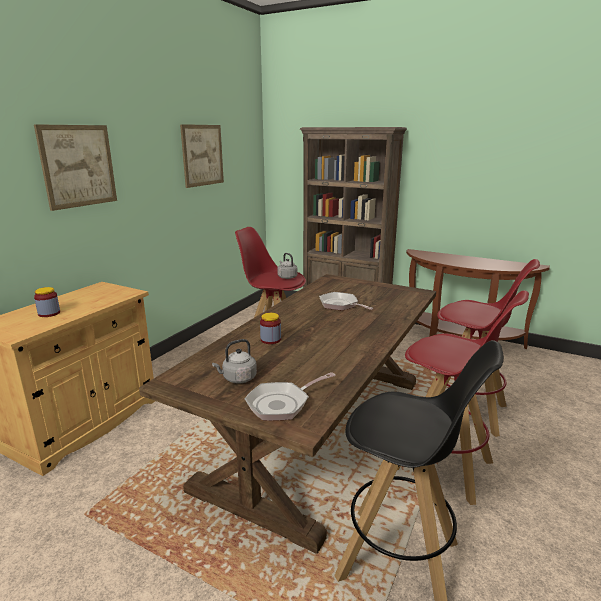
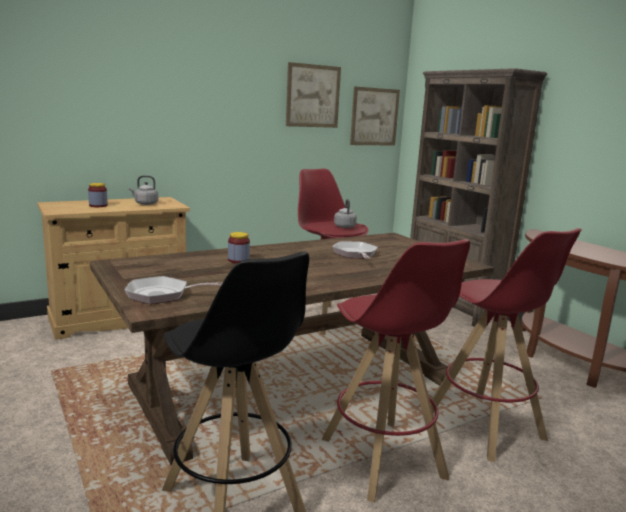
camera: 30 degrees right, 5 degrees down
picture [34,124,117,211] -> picture moved to [350,86,400,146]
grey kettle [212,339,257,384] -> grey kettle moved to [129,175,158,205]

